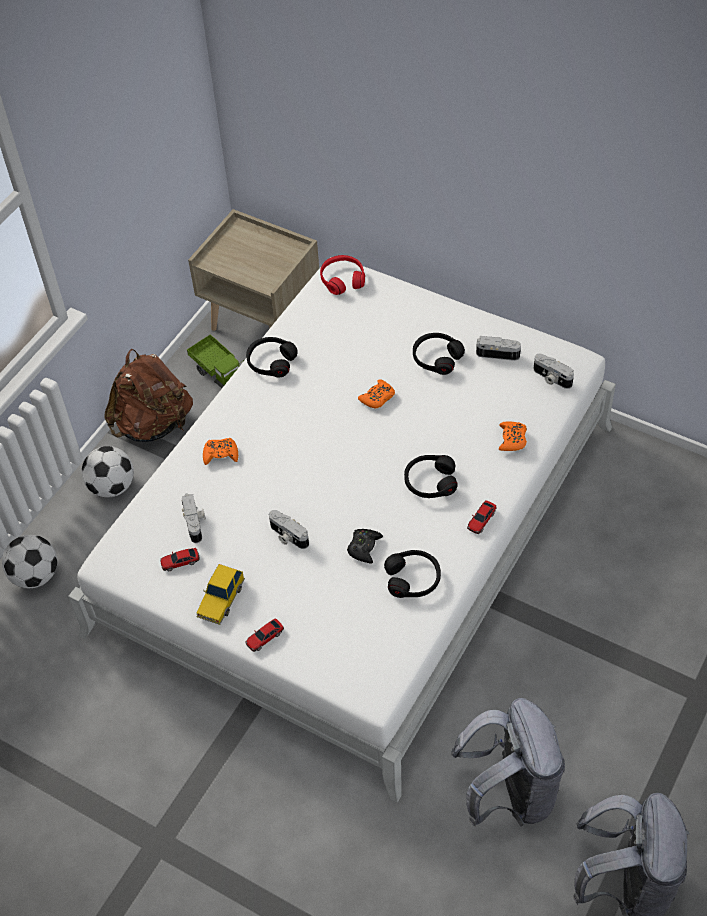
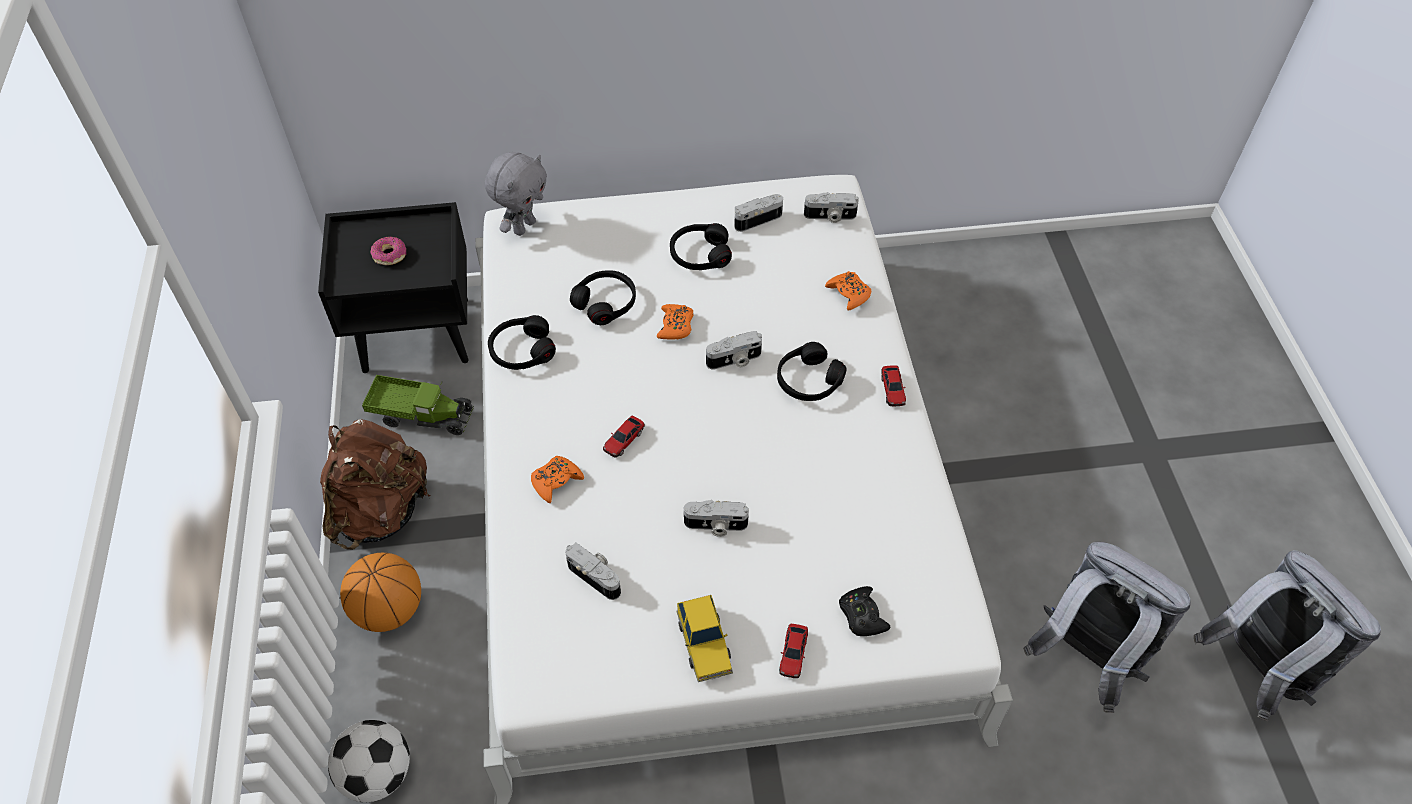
camera: 40 degrees left, 0 degrees up
football [82,446,134,497] -> basketball [340,553,421,632]
toy car [160,548,200,571] -> toy car moved to [603,415,645,458]
beige nightstand [188,209,319,331] -> black nightstand [318,202,469,373]
red headphones [320,255,365,295] -> grey plush toy [485,152,547,236]
black game controller [347,529,383,564] -> black game controller moved to [839,586,890,636]
black headphones [384,550,441,598] -> black headphones moved to [570,270,636,325]
none -> donut [370,237,406,265]
none -> camera [706,331,762,370]

